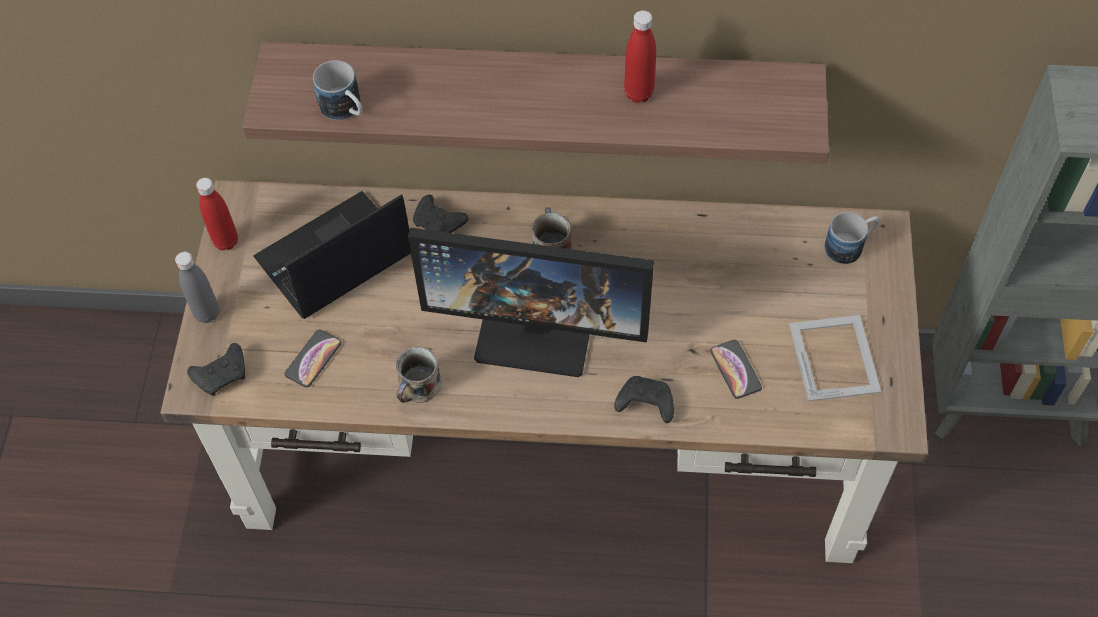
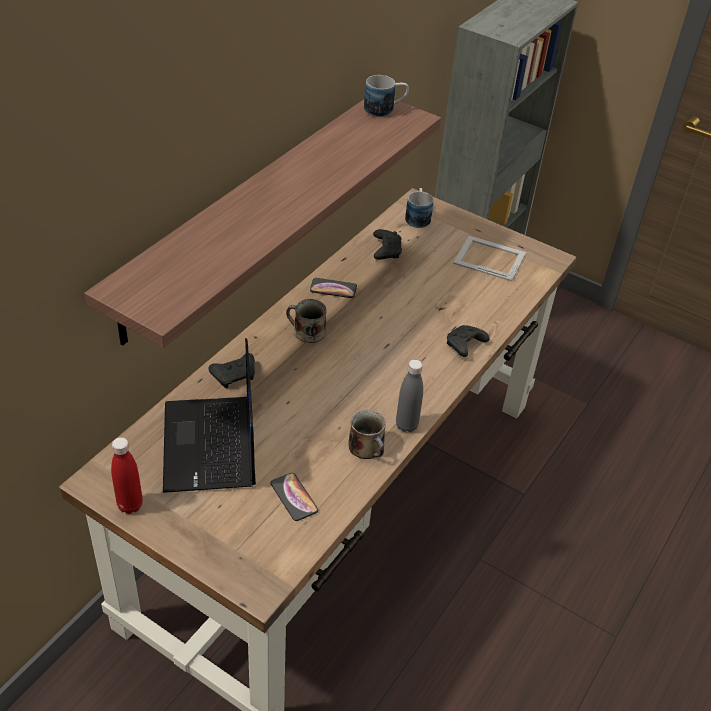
camera: 65 degrees left, 15 degrees down
grey bottle [175,252,219,323] -> grey bottle moved to [396,359,423,432]
black game controller [187,343,245,396] -> black game controller moved to [373,229,402,260]
mug [313,60,362,120] -> mug moved to [364,75,409,117]
monitor [408,228,654,377] -> none
red bottle [624,10,656,103] -> none
phone [710,340,762,399] -> phone moved to [310,278,357,298]

